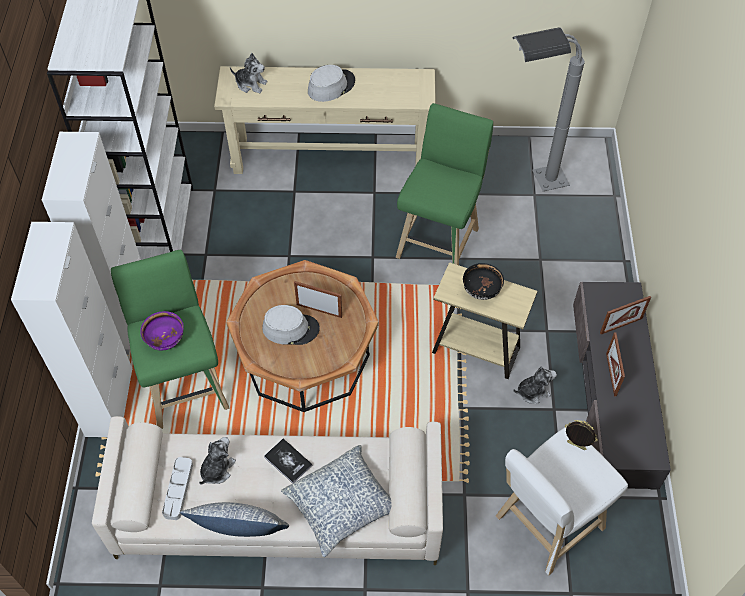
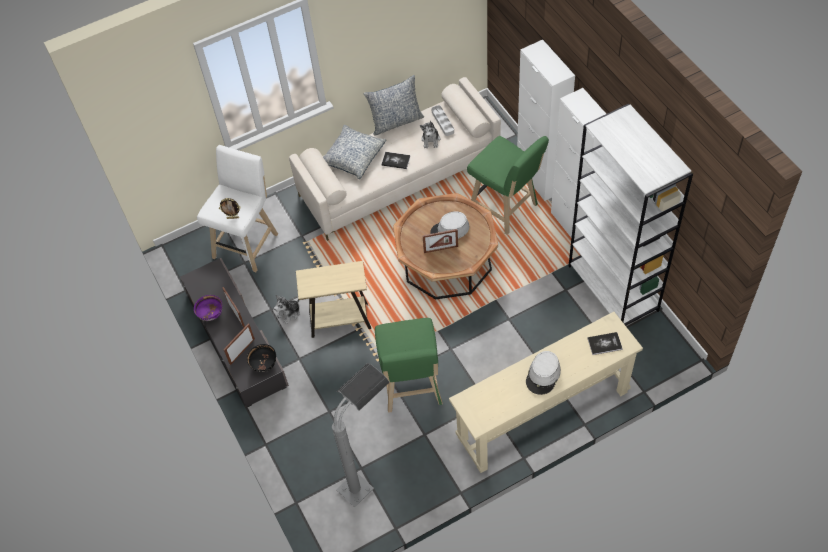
camera: 155 degrees right, 0 degrees up
purple bowl [140,311,184,350] -> purple bowl moved to [194,295,222,321]
plush toy [230,53,267,94] -> book [587,332,623,355]
black bowl [463,263,504,300] -> black bowl moved to [247,344,276,372]

